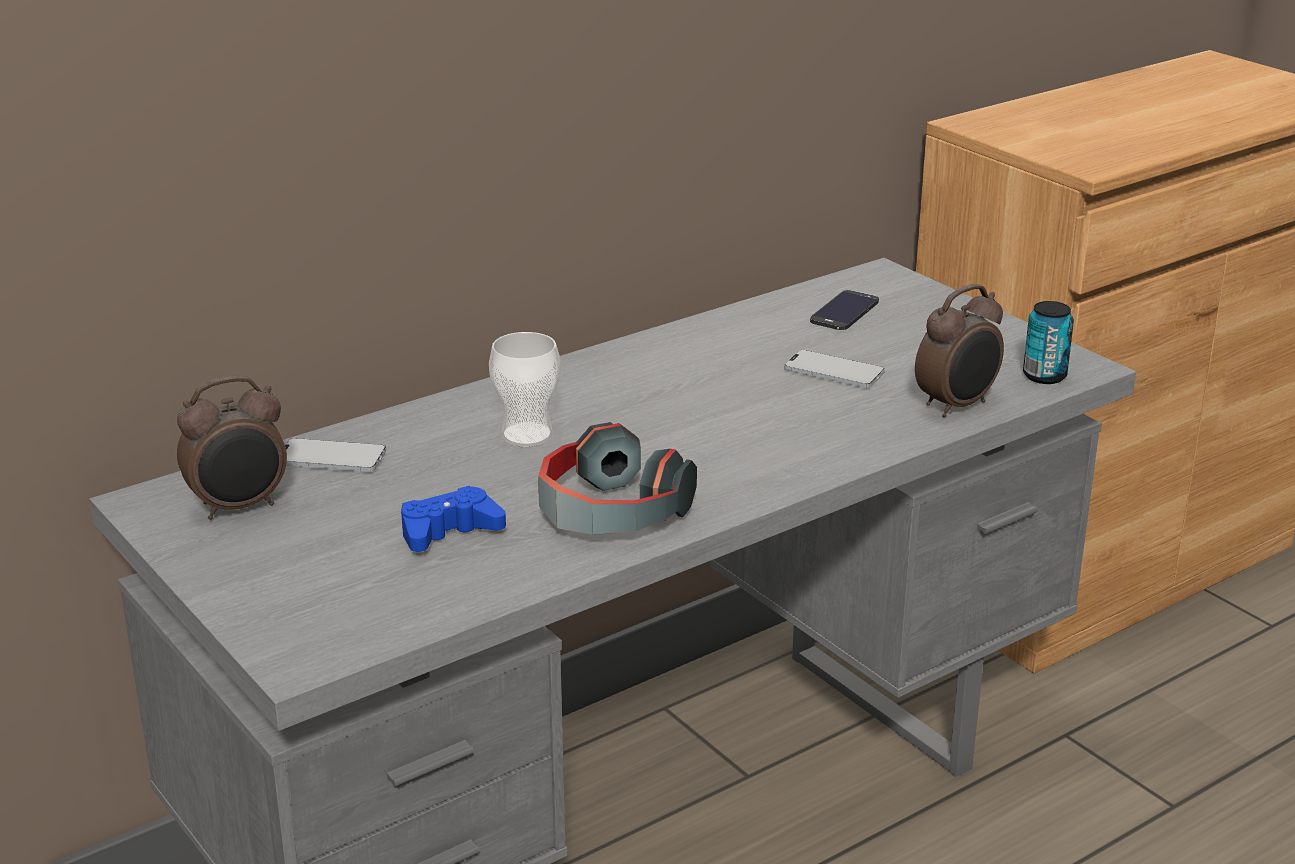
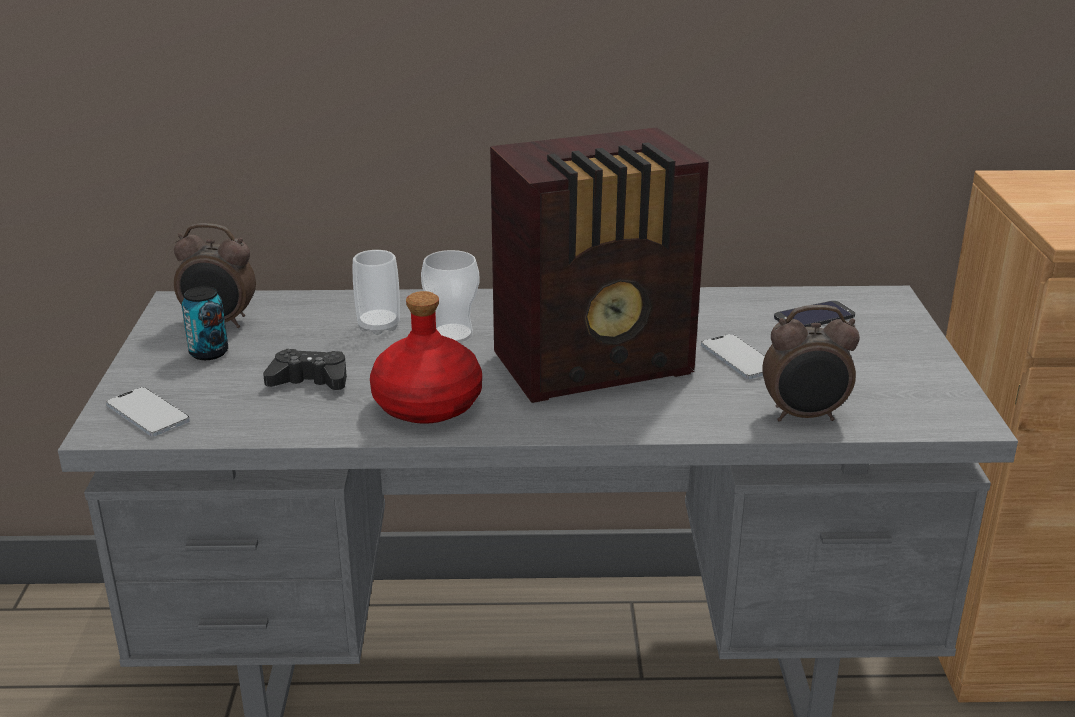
camera: 35 degrees right, 0 degrees up
phone [285,438,386,472] -> phone moved to [106,387,190,436]
blue game controller [401,486,506,552] -> black game controller [263,349,347,390]
headphones [538,422,697,535] -> red bottle [370,291,482,424]
can [1023,301,1074,384] -> can moved to [182,286,228,360]
none -> cup [353,250,400,335]
none -> radio [490,127,709,403]

